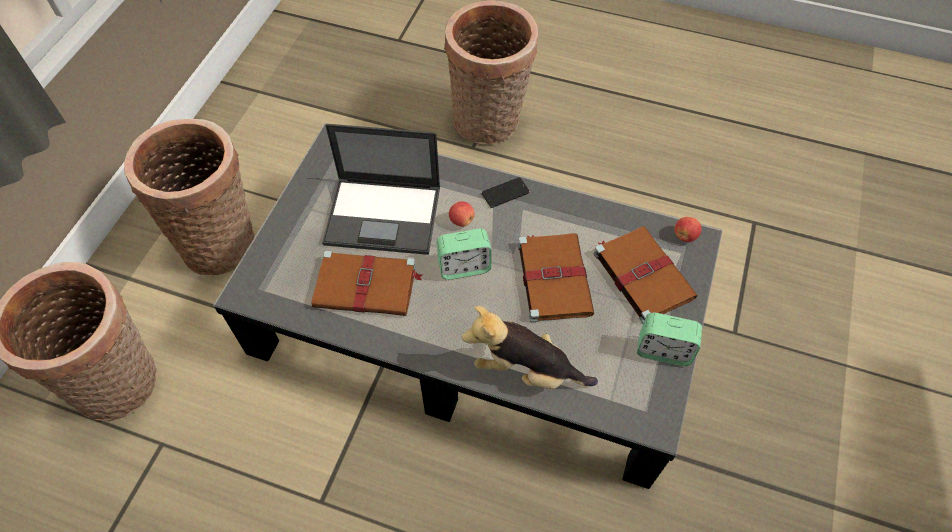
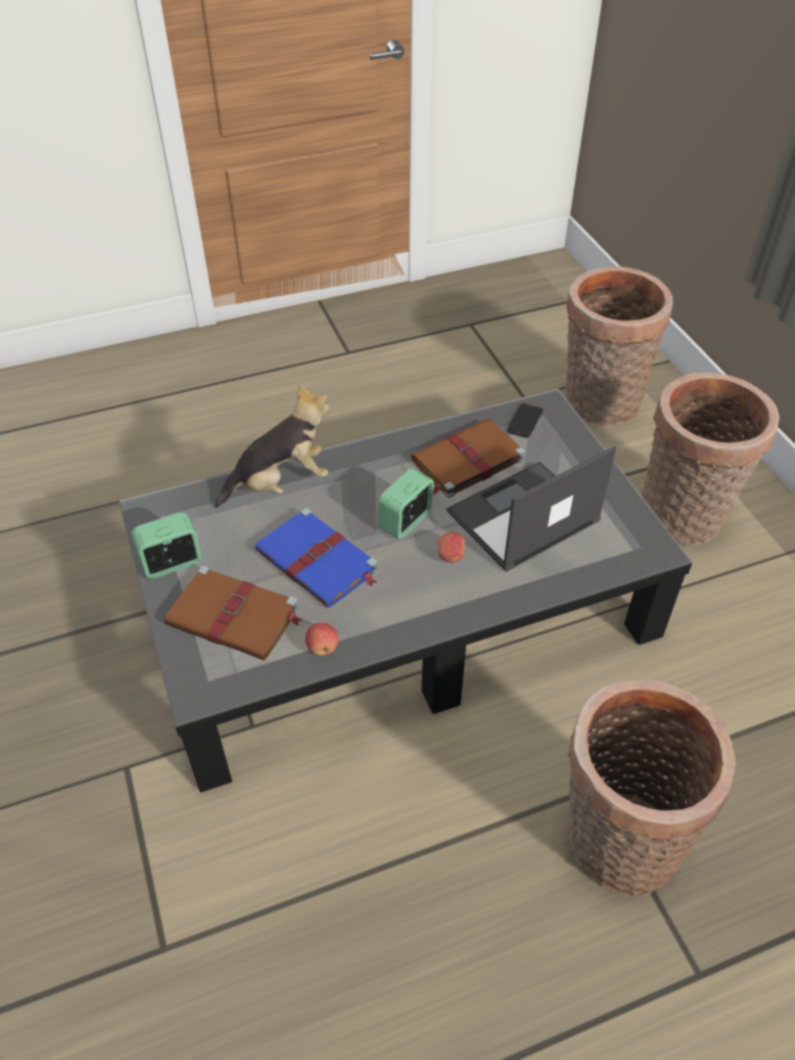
camera: 140 degrees right, 10 degrees down
phone [482,177,529,208] -> phone moved to [507,403,543,438]
brown book [518,233,594,322] -> blue book [255,508,378,608]
apple [674,217,701,242] -> apple moved to [305,623,339,656]

